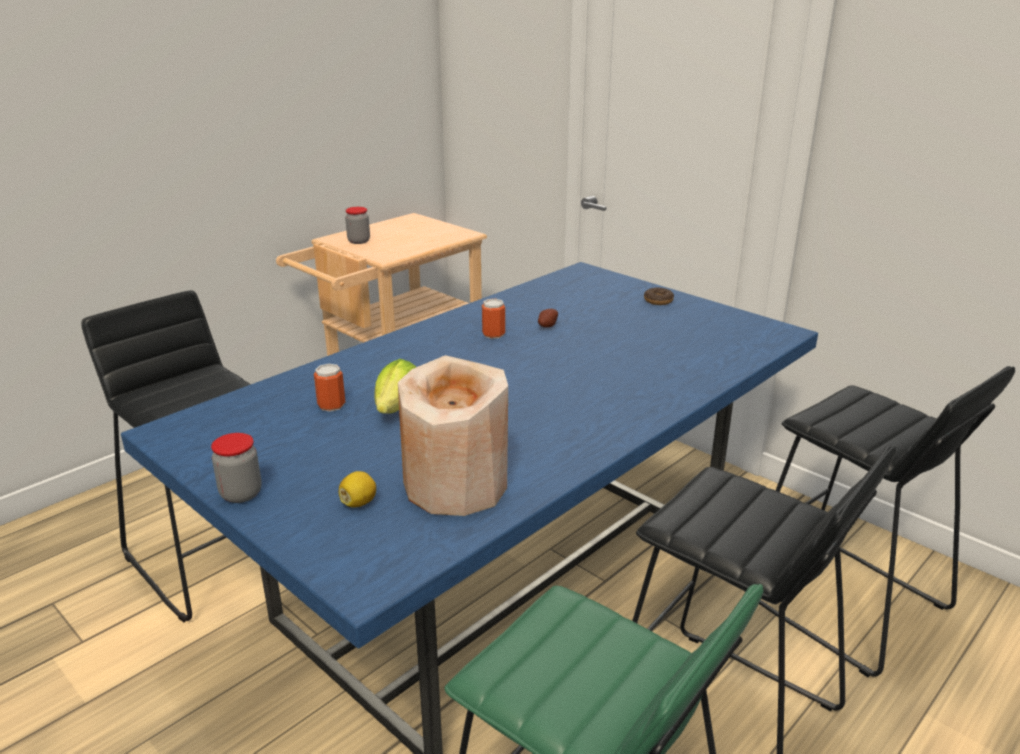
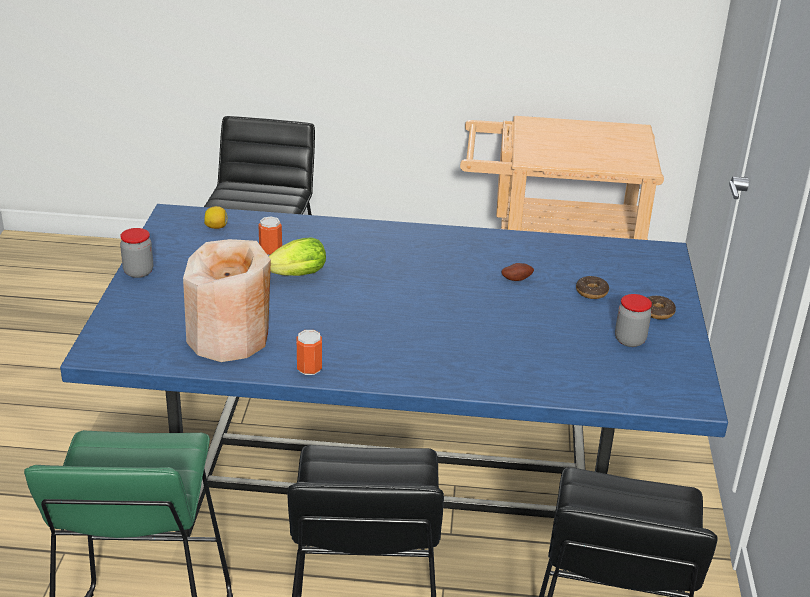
camera: 50 degrees right, 5 degrees up
lemon [339,471,376,508] -> lemon moved to [204,206,227,229]
jar [345,207,370,244] -> jar moved to [615,294,652,347]
can [482,299,505,339] -> can moved to [297,330,322,375]
none -> donut [576,276,609,299]

